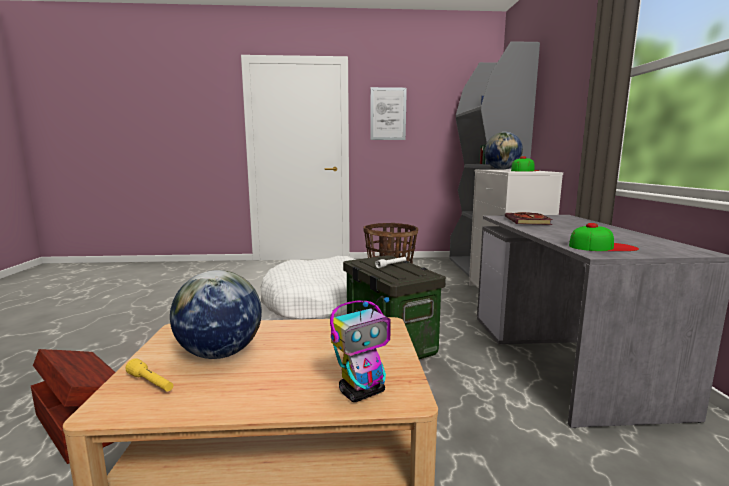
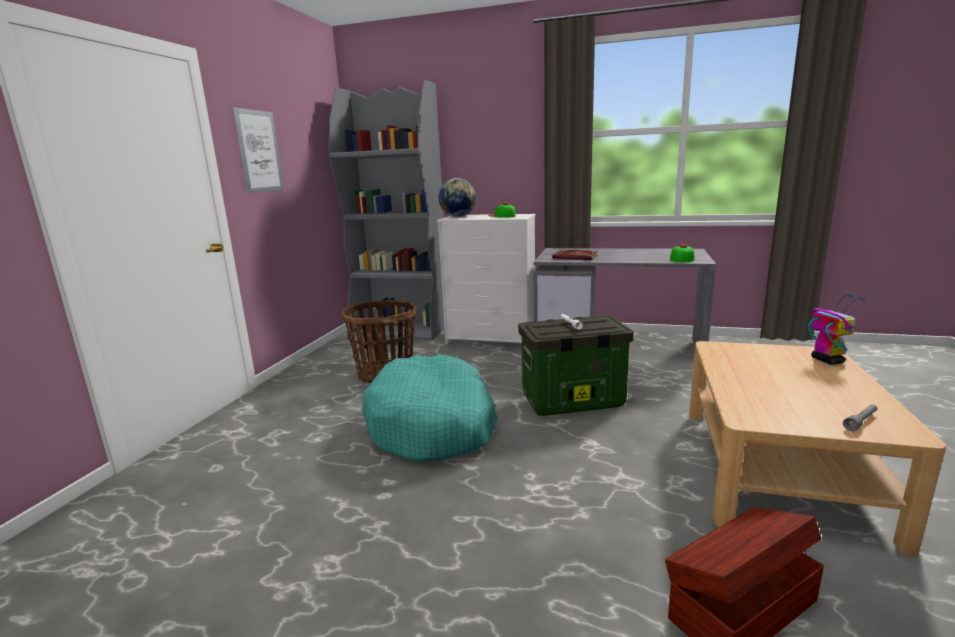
camera: 70 degrees left, 5 degrees up
yellow flashlight [125,358,173,391] -> grey flashlight [843,404,877,431]
globe [170,270,262,359] -> none
white dog bed [261,256,356,320] -> turquoise dog bed [362,355,497,462]

